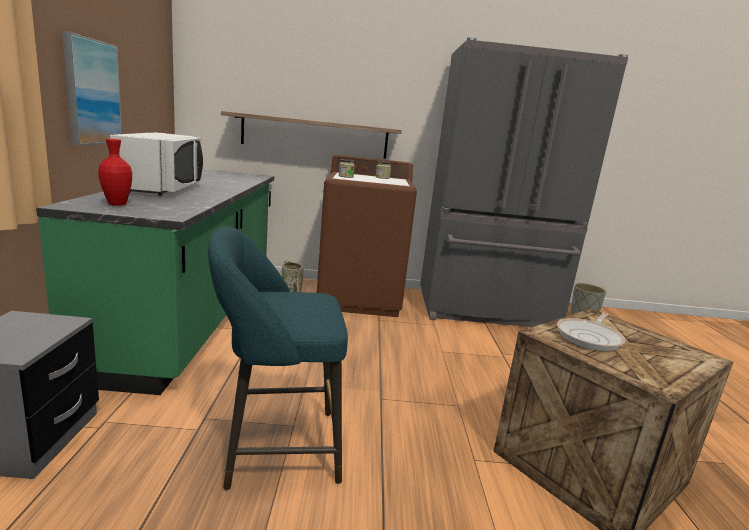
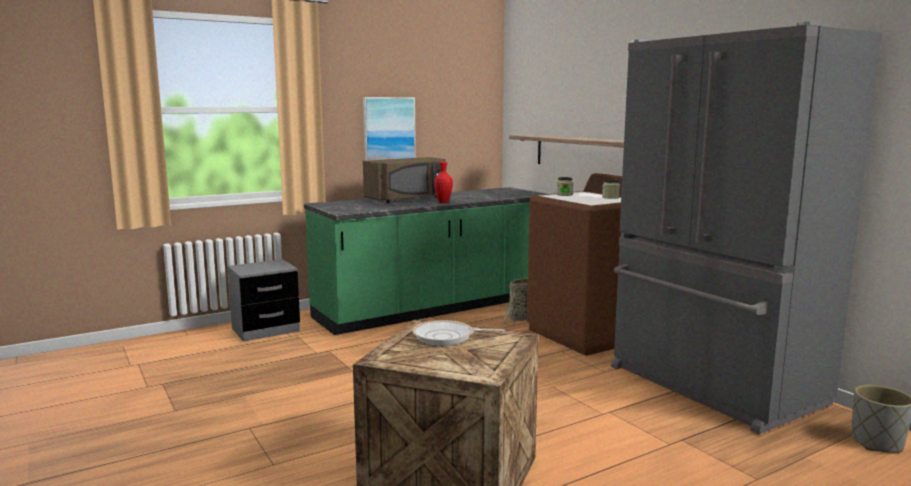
camera: 60 degrees right, 5 degrees down
red vase [98,139,132,206] -> red vase moved to [434,162,453,203]
white microwave [110,132,203,195] -> brown microwave [363,157,446,202]
turquoise stool [208,226,348,490] -> none

